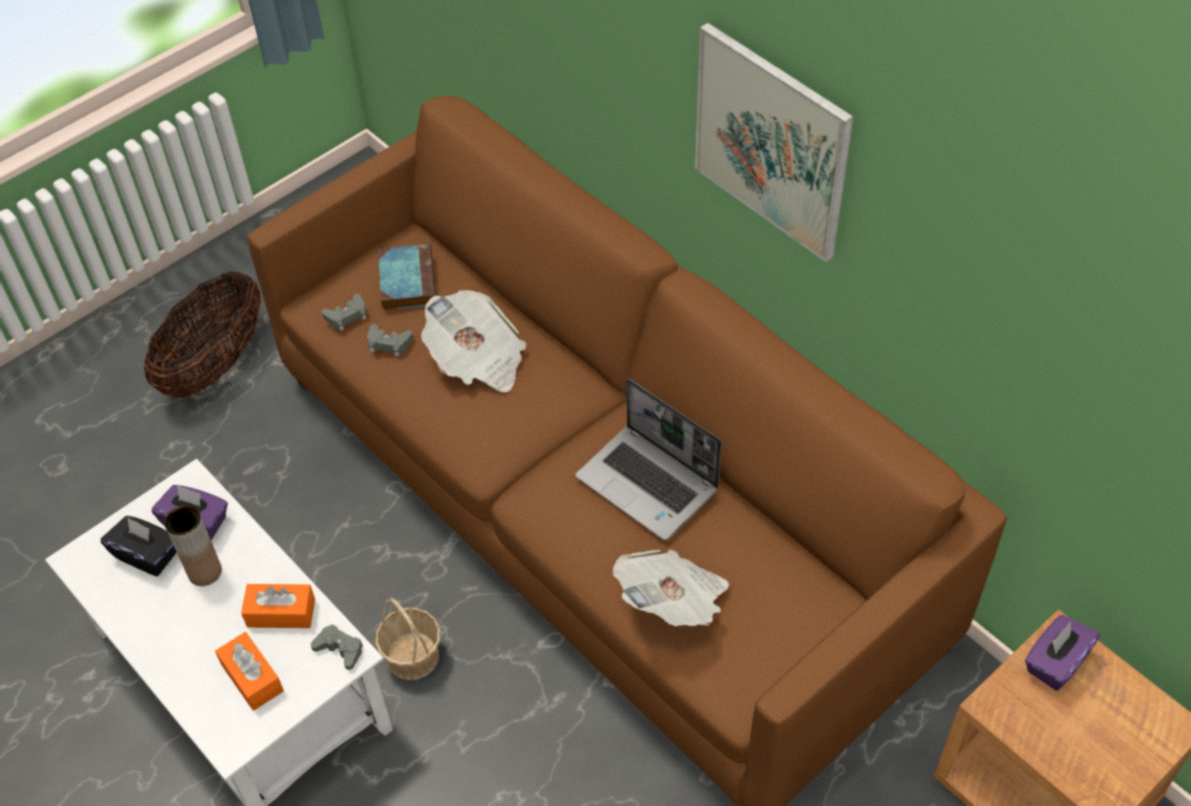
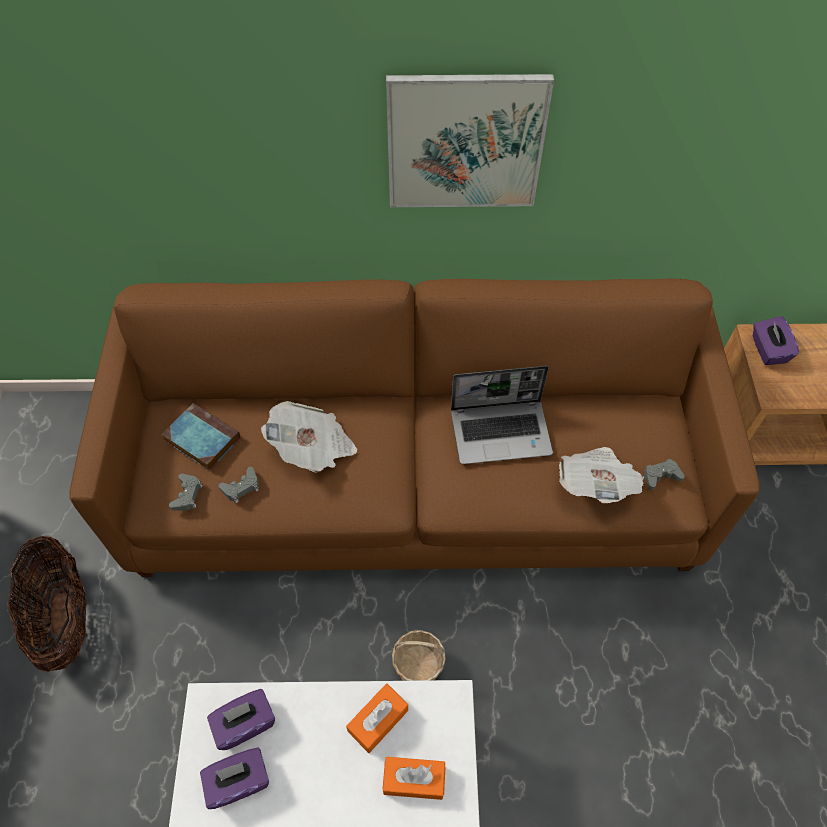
camera: 50 degrees left, 5 degrees up
black tissue box [101,516,176,577] -> purple tissue box [200,747,269,809]
brown vase [165,505,222,586] -> none
grey game controller [311,624,363,670] -> grey game controller moved to [644,459,685,490]

